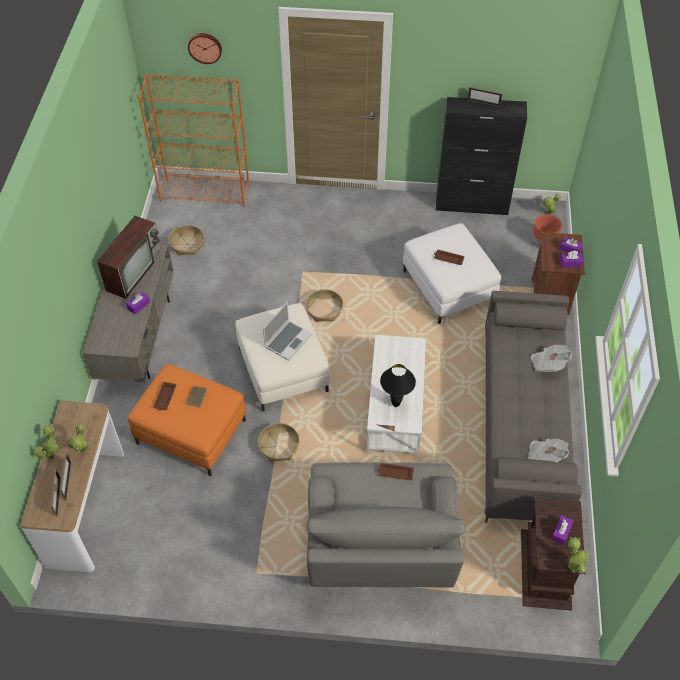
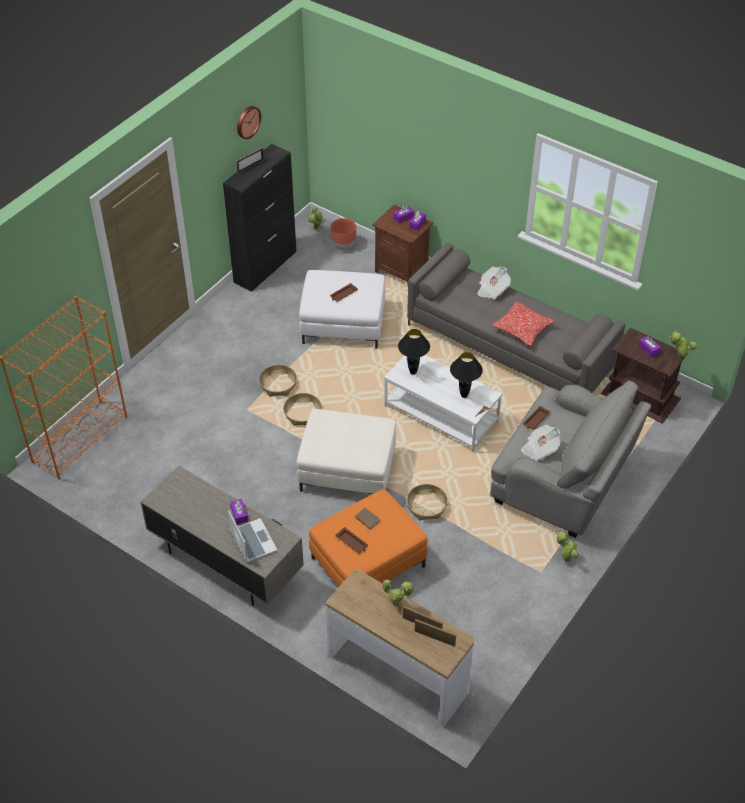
camera: 60 degrees left, 5 degrees down
potted plant [34,424,59,459] -> potted plant moved to [557,531,579,562]
television [97,216,162,299] -> none
basket [168,225,204,255] -> basket moved to [259,364,297,396]
wall clock [188,33,222,64] -> wall clock moved to [237,106,261,139]
laptop [263,302,312,361] -> laptop moved to [228,510,278,562]
newspaper [527,438,569,463] -> newspaper moved to [521,425,561,461]
none -> black table lamp [398,329,430,375]
none -> pillow [491,301,555,346]

